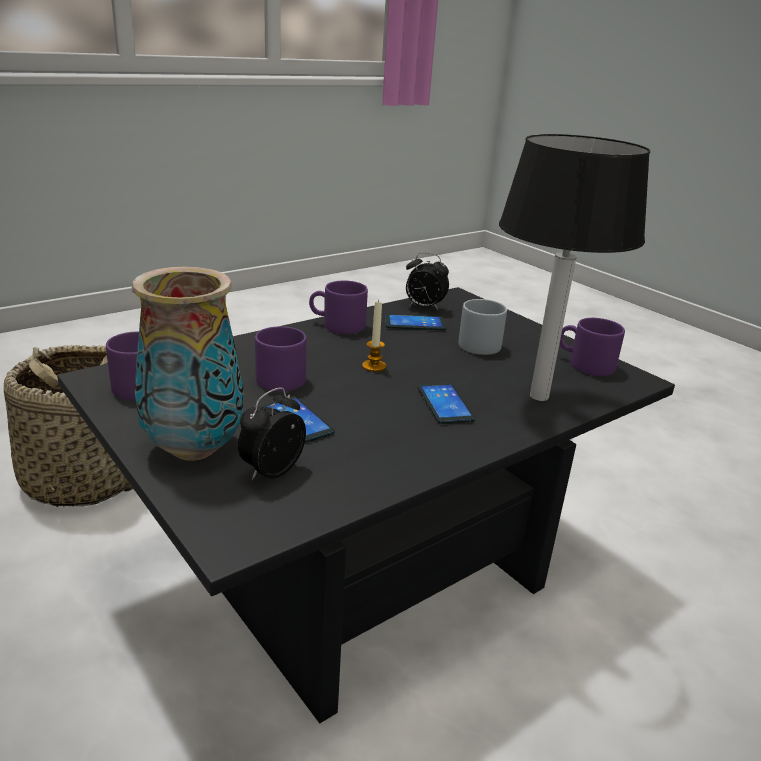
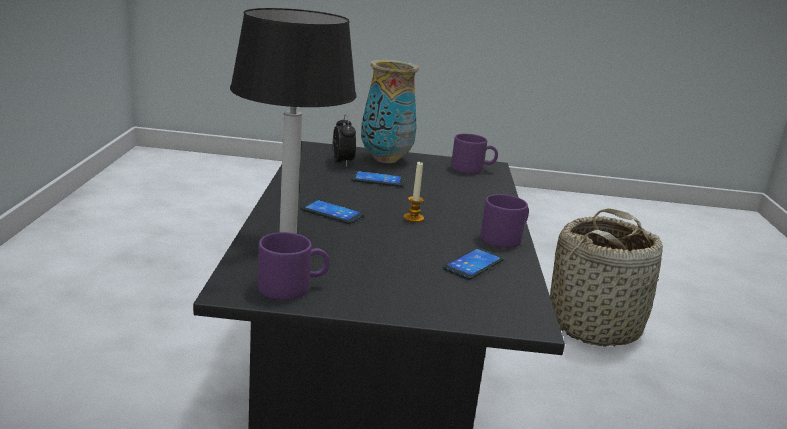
camera: 130 degrees right, 5 degrees down
purple mug [255,326,307,392] -> none
alarm clock [406,252,449,310] -> none
grey mug [458,299,507,355] -> none

